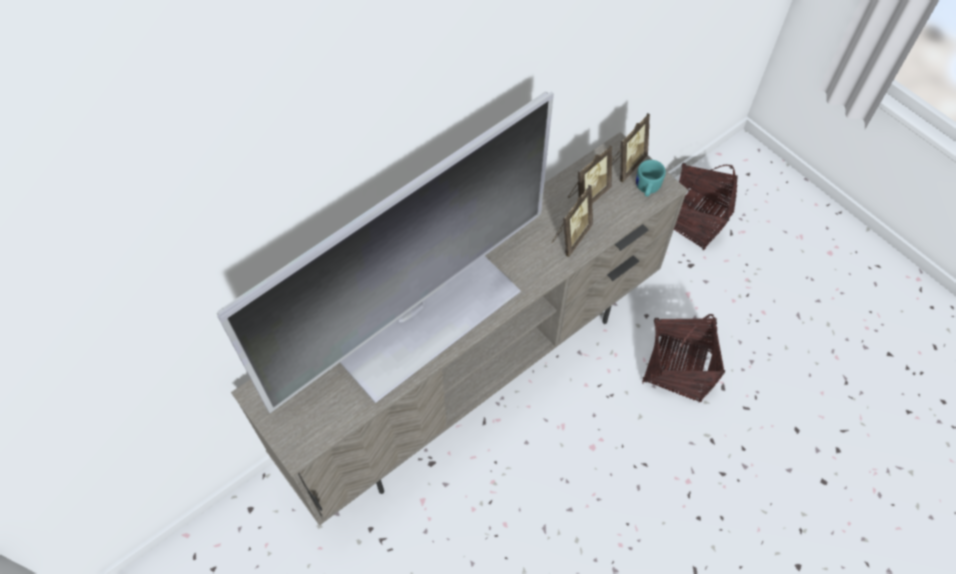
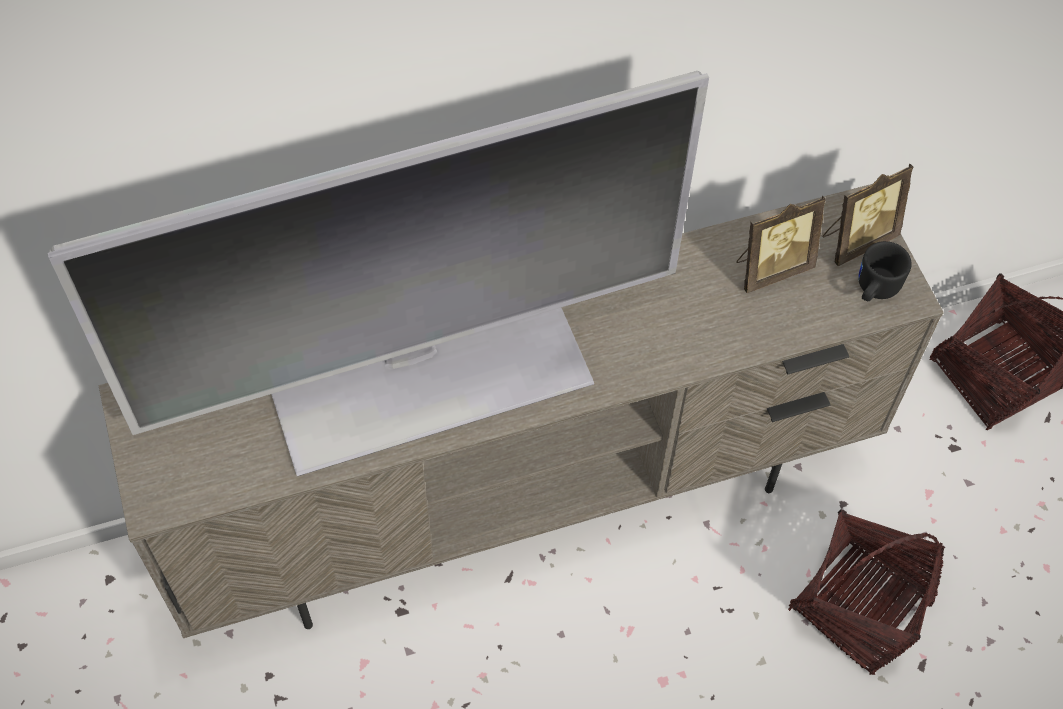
camera: 20 degrees right, 0 degrees up
picture frame [551,185,593,257] -> none
turquoise mug [636,160,666,196] -> black mug [858,241,912,301]

